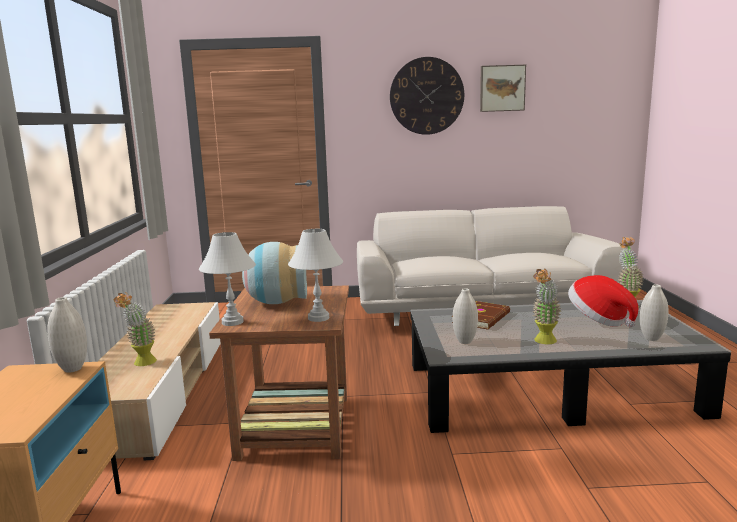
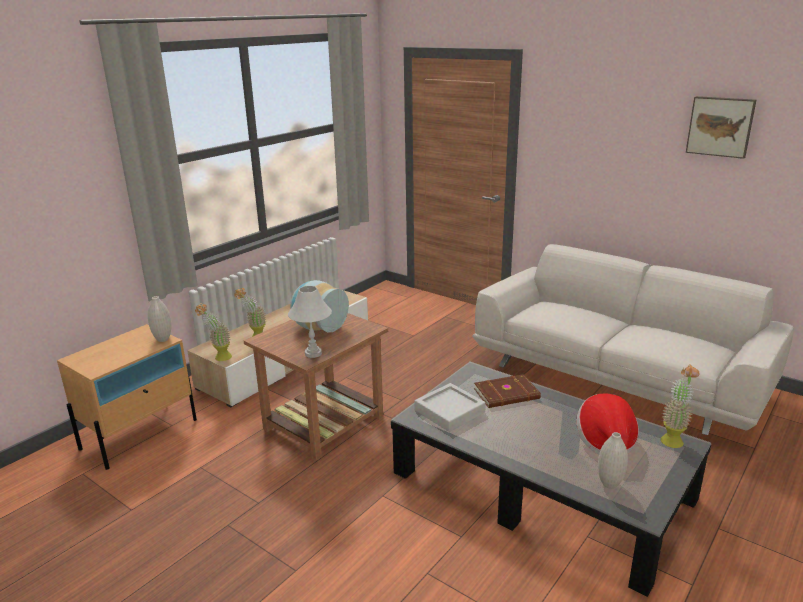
camera: 40 degrees right, 10 degrees up
white table lamp [199,232,256,326] -> none
wall clock [390,57,464,135] -> none
white vase [453,288,478,344] -> grey tray [415,383,486,432]
potted plant [532,268,562,344] -> potted plant moved to [195,303,232,361]

